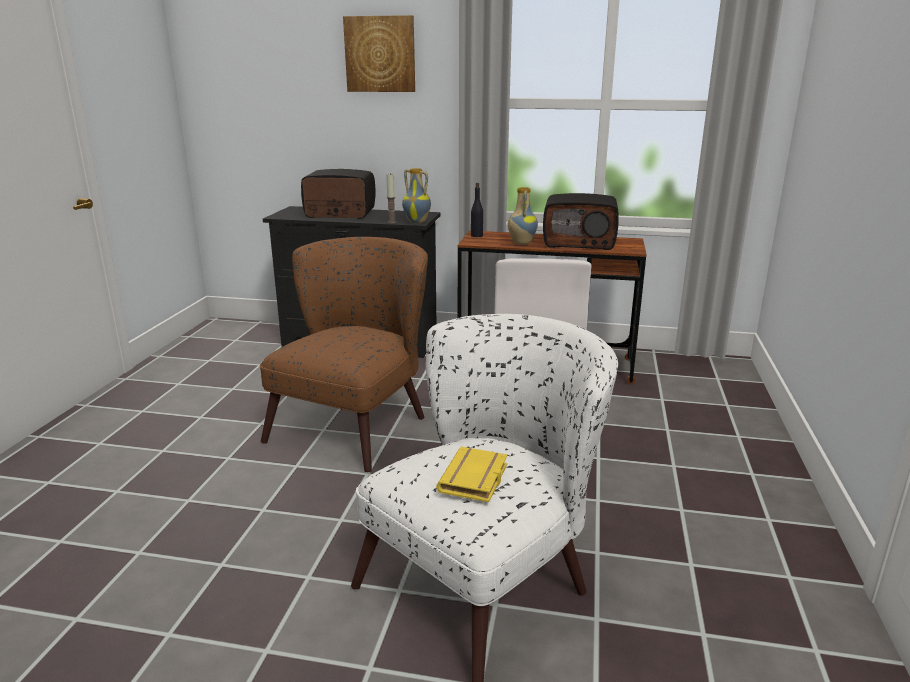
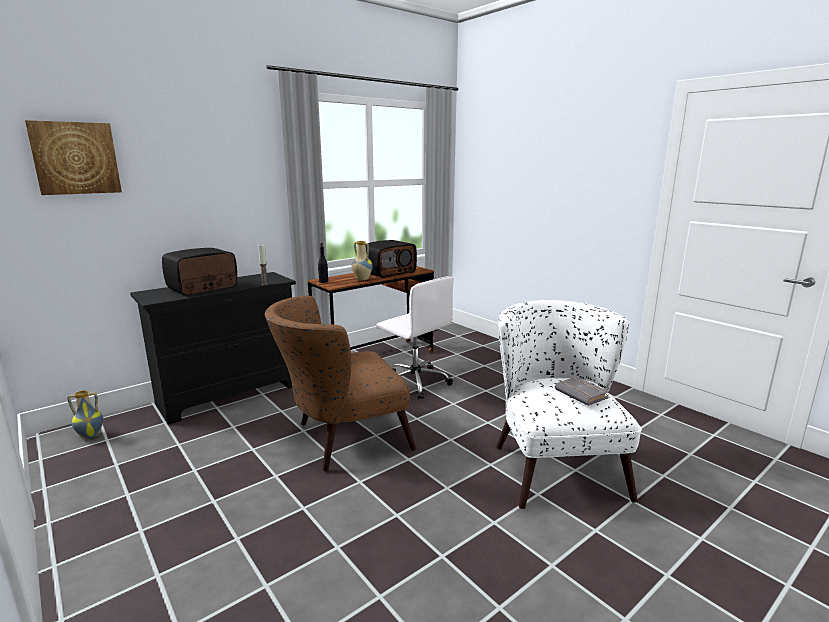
camera: 50 degrees left, 5 degrees down
brown armchair [259,237,428,472] -> brown armchair turned 90 degrees counterclockwise [265,296,416,471]
picture [343,15,415,92] -> picture moved to [25,120,122,195]
vase [402,168,431,224] -> vase moved to [67,390,103,439]
yellow book [436,447,508,502] -> grey book [555,377,609,406]

